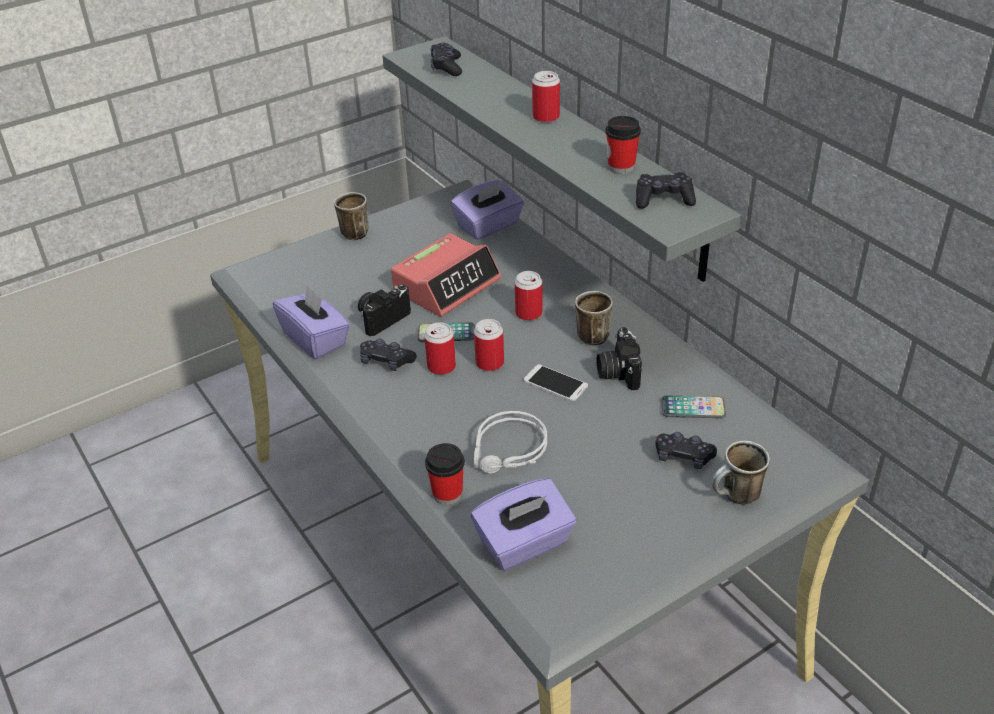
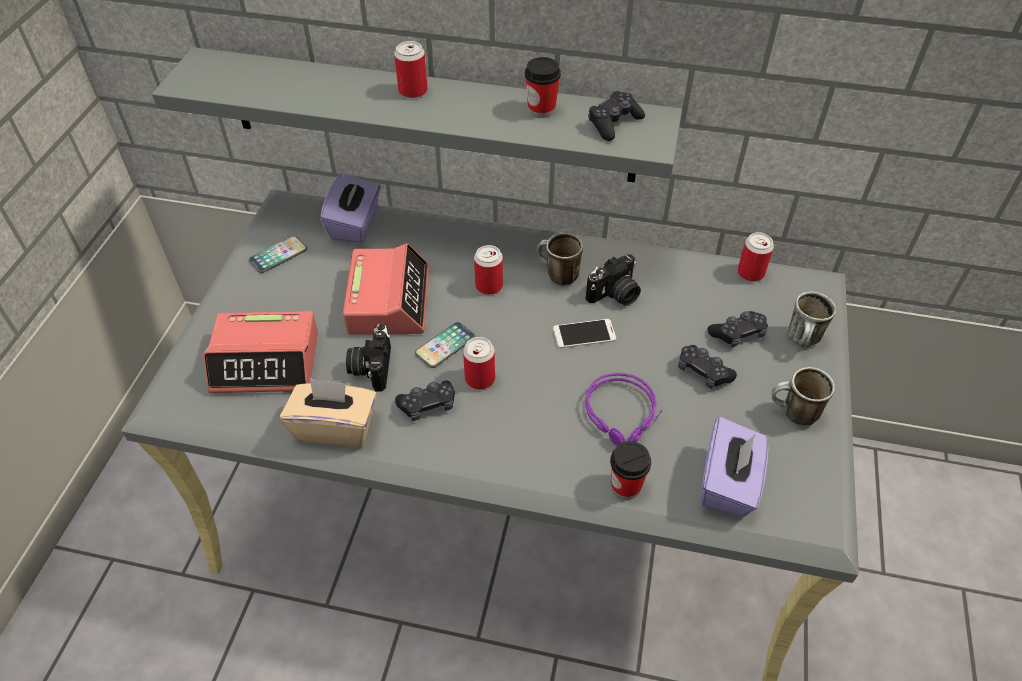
camera: 45 degrees left, 10 degrees up
purple tissue box [273,284,350,359] -> beige tissue box [280,378,377,447]
mug [334,192,369,240] -> mug moved to [772,367,835,425]
black game controller [430,43,462,76] -> black game controller moved to [678,345,737,389]
can [474,319,504,371] -> can moved to [738,232,774,282]
grey headphones [474,411,547,474] -> purple headphones [585,373,662,447]
camera [597,327,642,390] -> camera turned 75 degrees counterclockwise [586,254,641,306]
phone [661,396,726,418] -> phone moved to [249,236,307,273]
none -> alarm clock [203,311,318,393]

